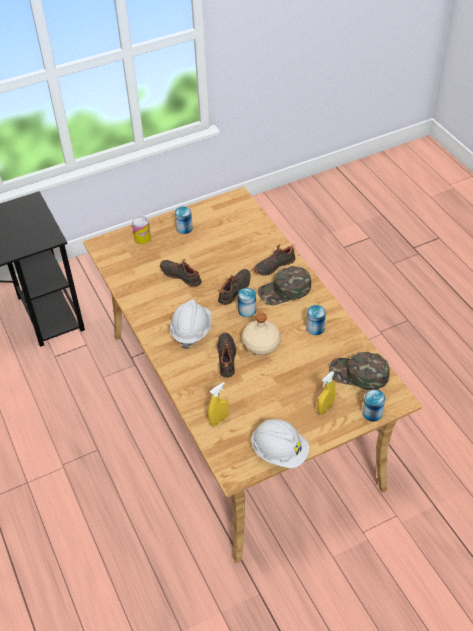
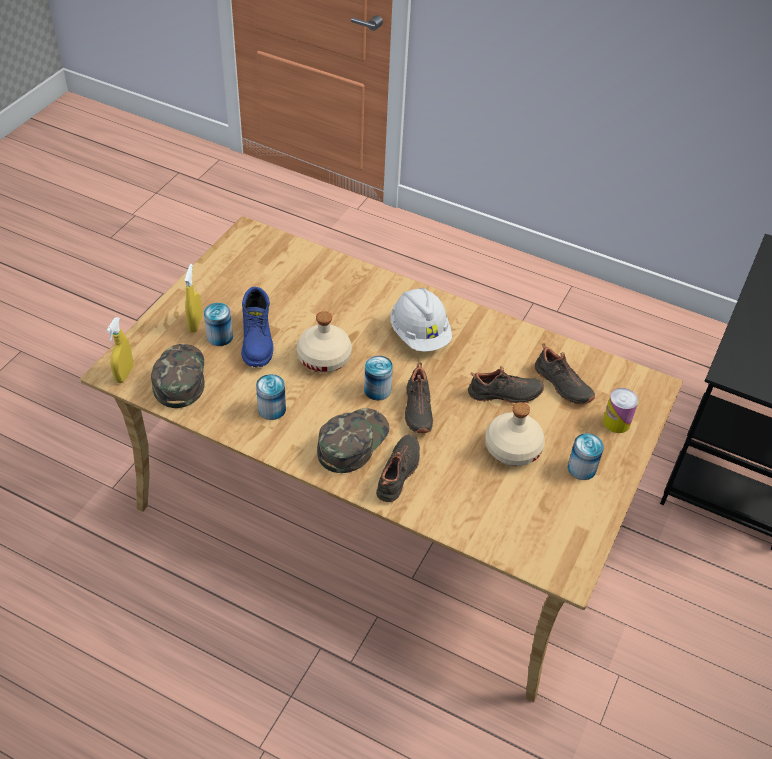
camera: 140 degrees right, 0 degrees up
yellow spray bottle [208,382,229,426] -> yellow spray bottle moved to [106,317,133,383]
black shoe [218,333,236,378] -> black shoe moved to [535,343,595,404]
white hard hat [251,419,310,469] -> none
green cap [329,352,390,390] -> green cap turned 75 degrees counterclockwise [151,344,205,408]
can [362,389,385,422] -> can moved to [204,303,233,346]
none -> blue boot [241,287,274,367]
none -> beige bottle [485,402,545,466]

